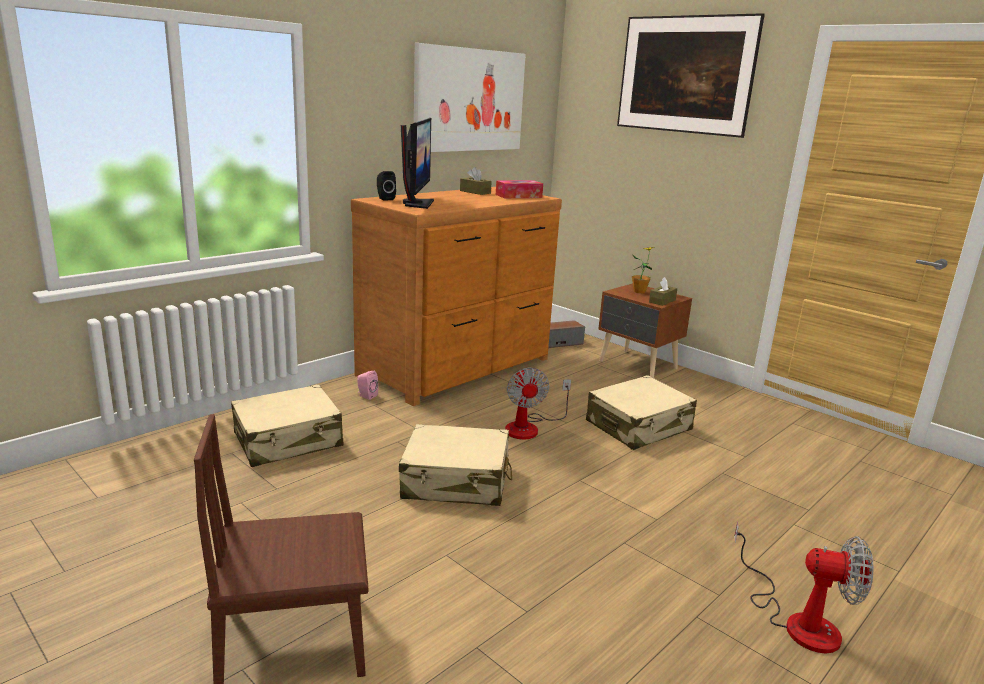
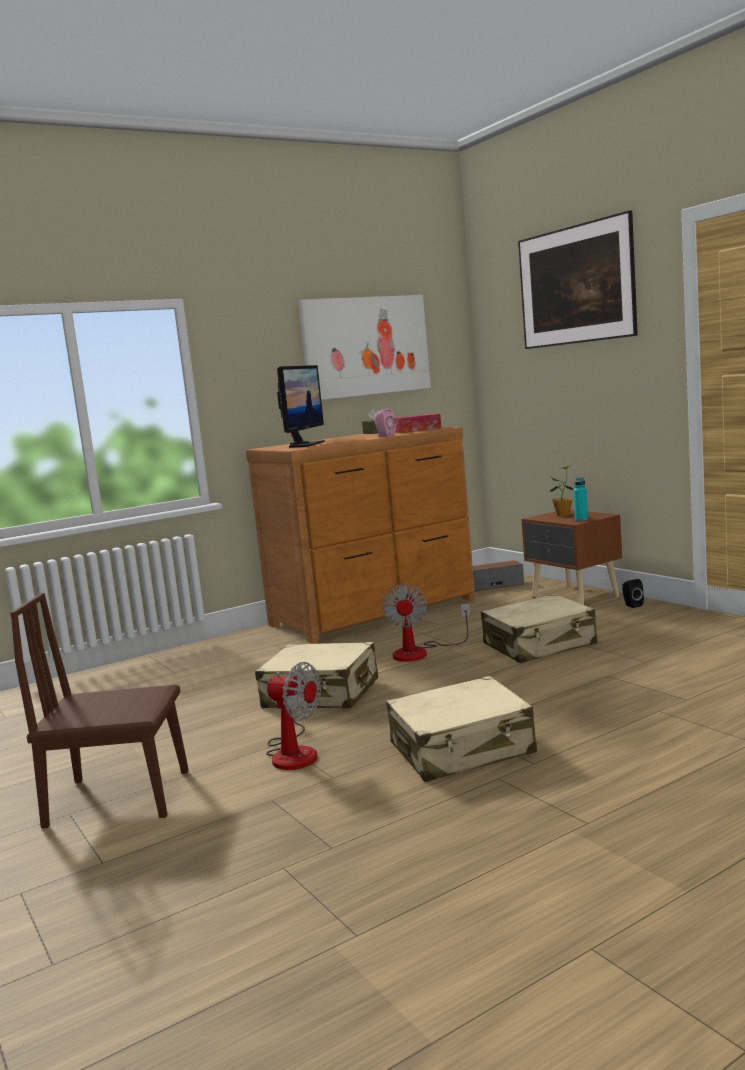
camera: 15 degrees right, 10 degrees down
beige suitcase [231,384,343,467] -> beige suitcase moved to [386,676,537,782]
pink speaker [357,371,378,400] -> pink speaker moved to [374,408,396,437]
black speaker [377,171,396,201] -> black speaker moved to [622,579,644,608]
brown tissue box [649,277,677,306] -> turquoise bottle [573,477,588,521]
fan [734,521,874,654] -> fan moved to [266,662,321,770]

